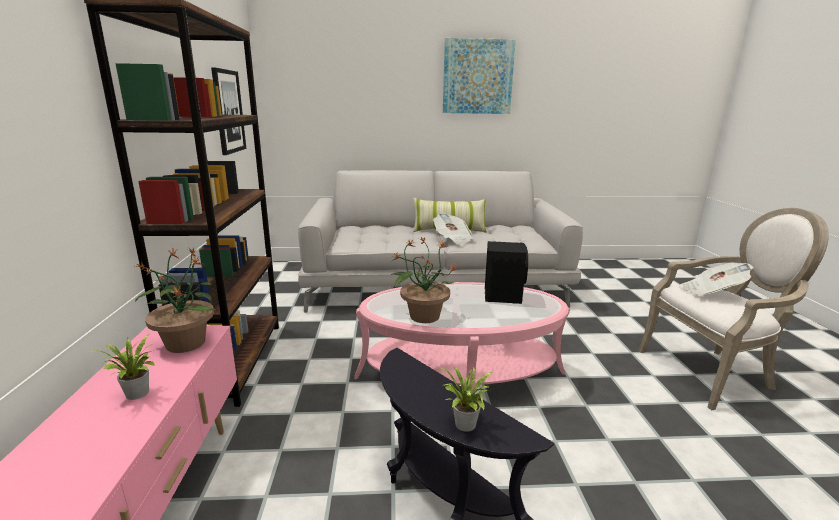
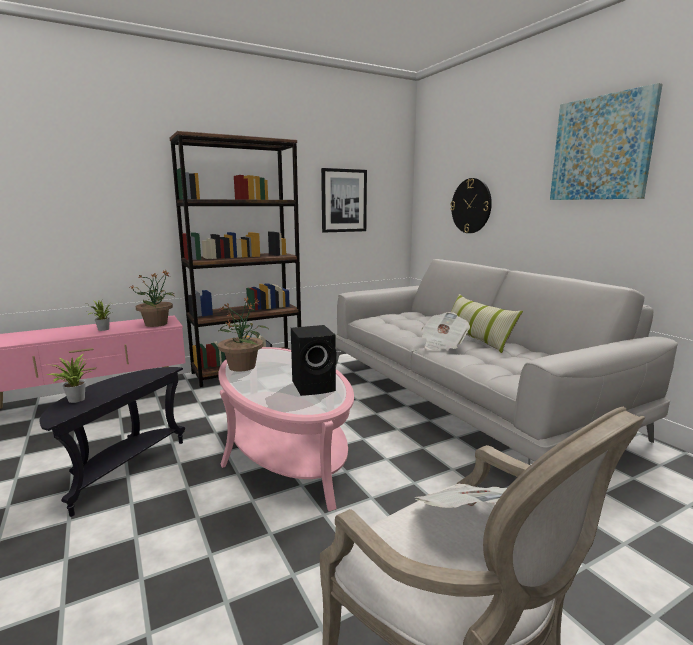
camera: 65 degrees right, 5 degrees down
none -> wall clock [450,178,492,233]

